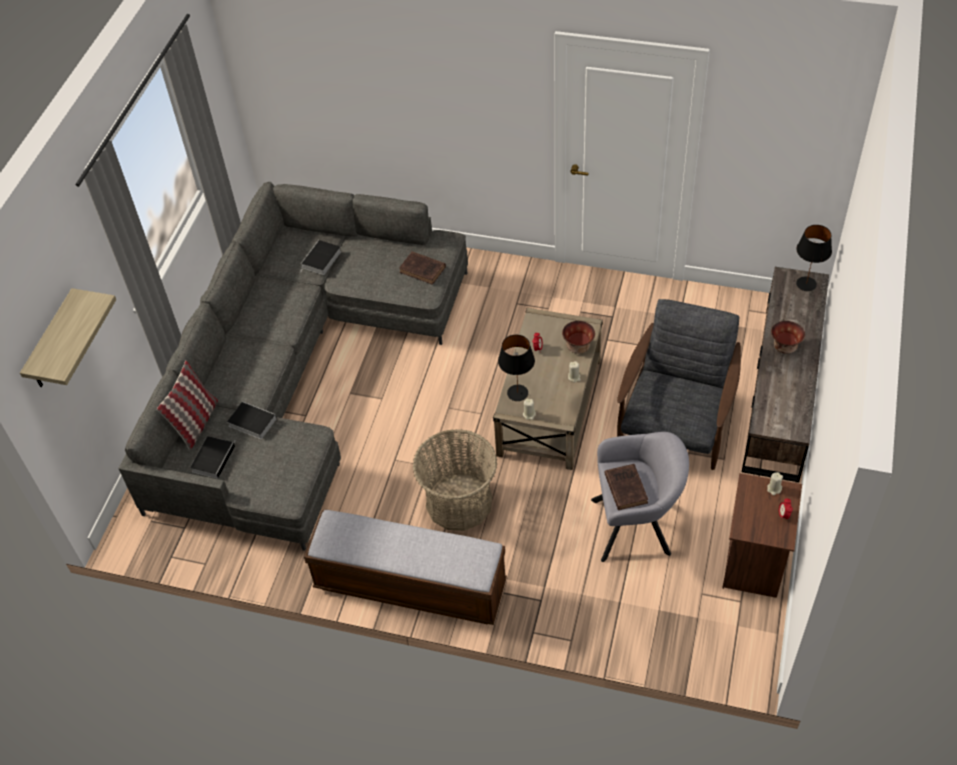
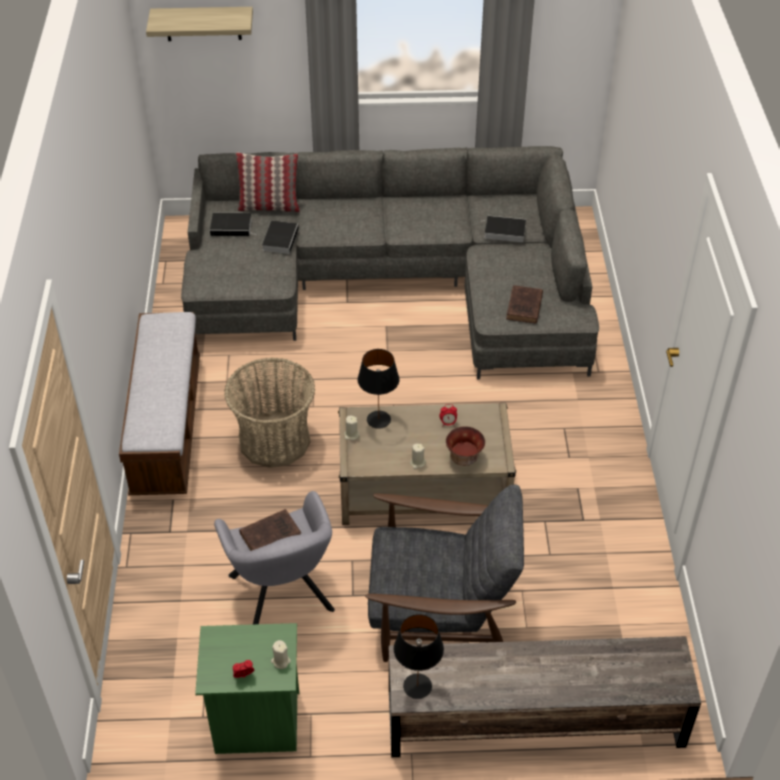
camera: 70 degrees right, 5 degrees down
brown nightstand [722,473,802,598] -> green nightstand [195,623,299,754]
bowl [771,321,805,354] -> none
black table lamp [796,225,832,291] -> black table lamp moved to [394,614,444,699]

